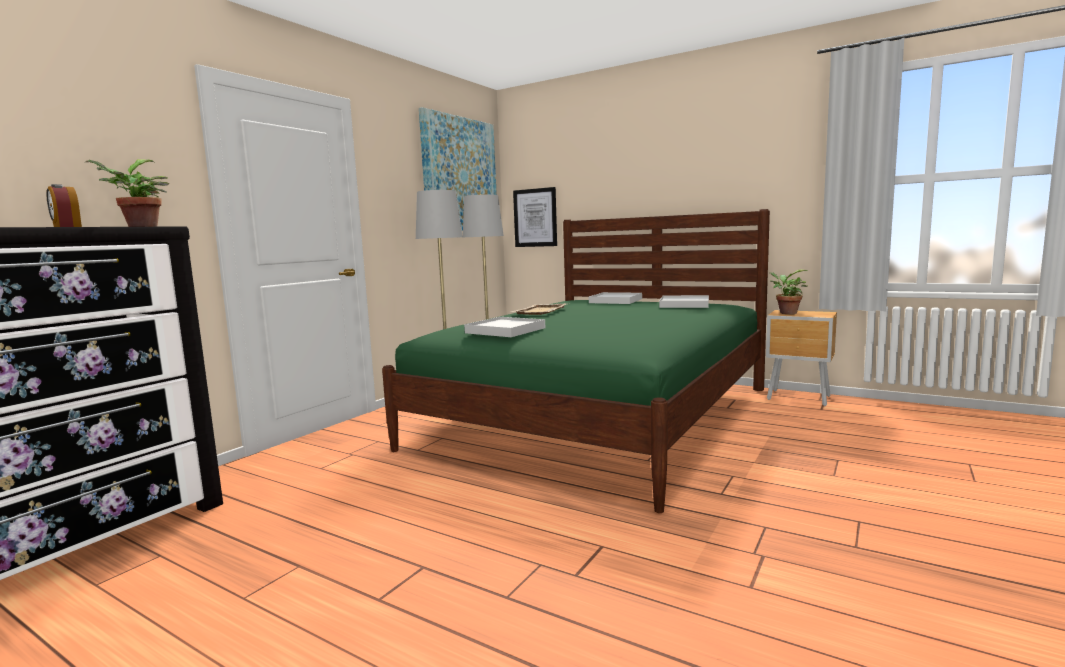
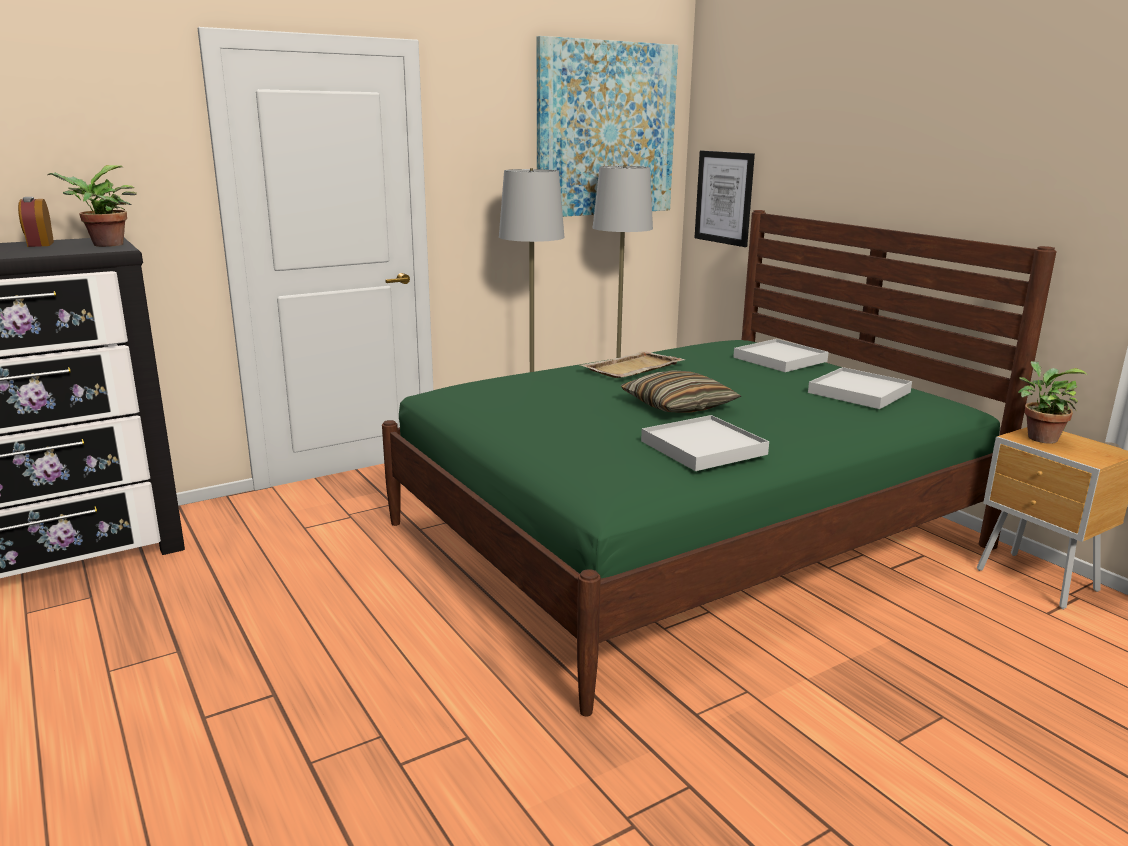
camera: 25 degrees right, 10 degrees up
white tray [464,317,545,337] -> white tray moved to [641,415,769,471]
none -> pillow [621,370,741,413]

